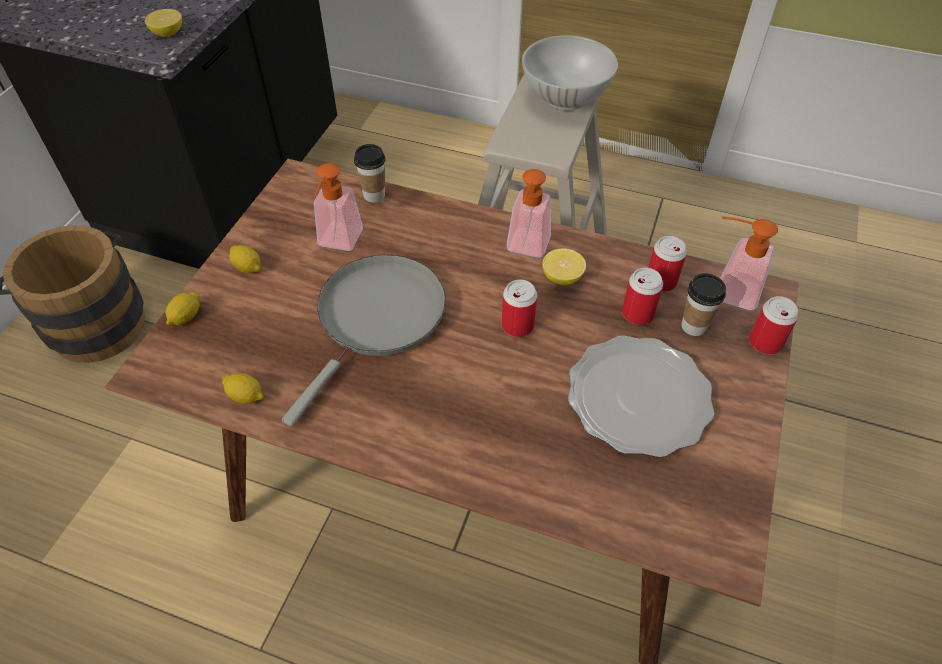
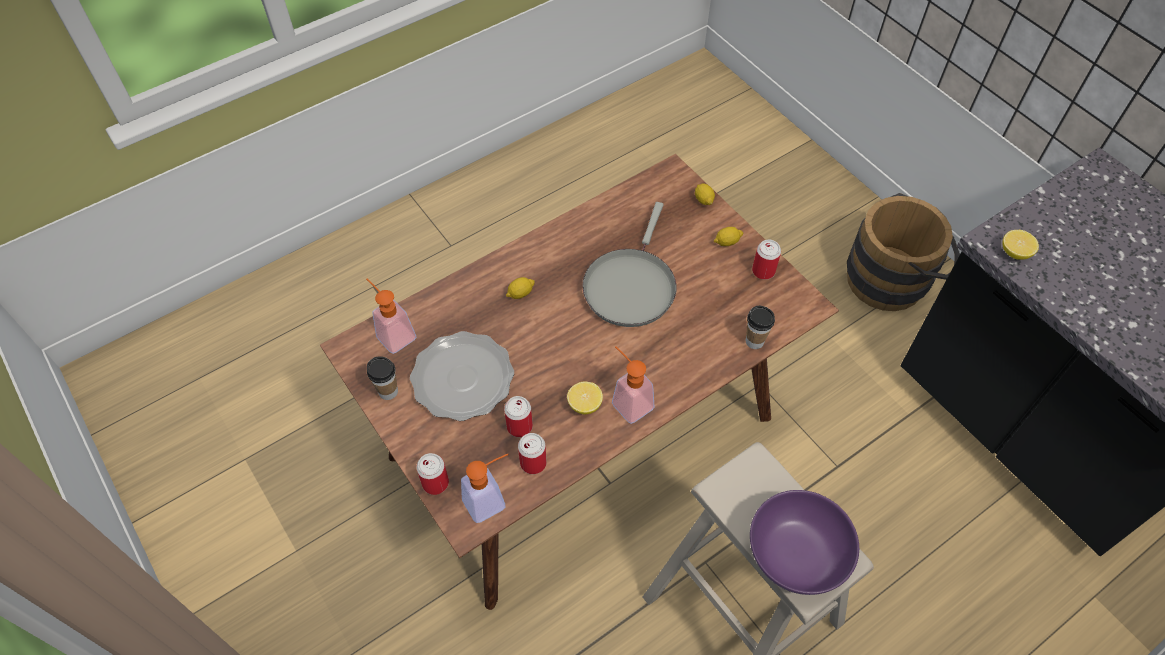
camera: 125 degrees right, 5 degrees up
lemon [222,373,264,404] -> lemon moved to [506,277,535,299]
grey frying pan [282,255,446,427] -> grey frying pan turned 45 degrees clockwise [582,202,677,327]
soap dispenser [313,163,363,251] -> soap dispenser moved to [366,279,416,354]
can [502,279,537,337] -> can moved to [752,240,781,280]
white bowl [522,35,618,110] -> purple bowl [750,490,859,595]
cup [682,273,726,336] -> cup moved to [367,356,398,400]

